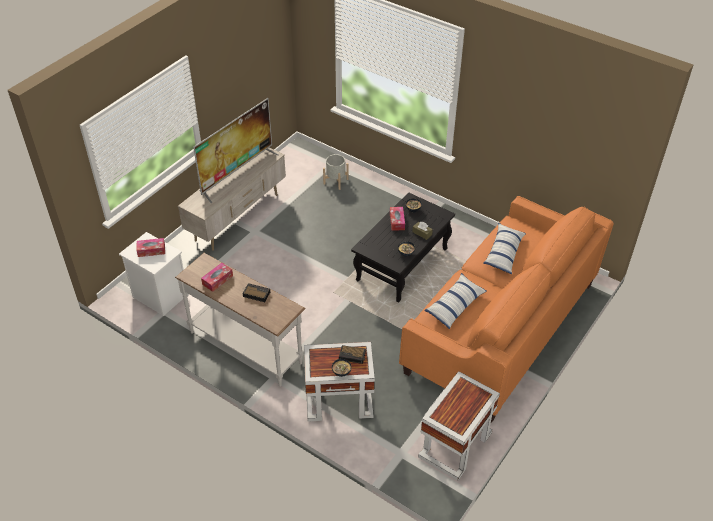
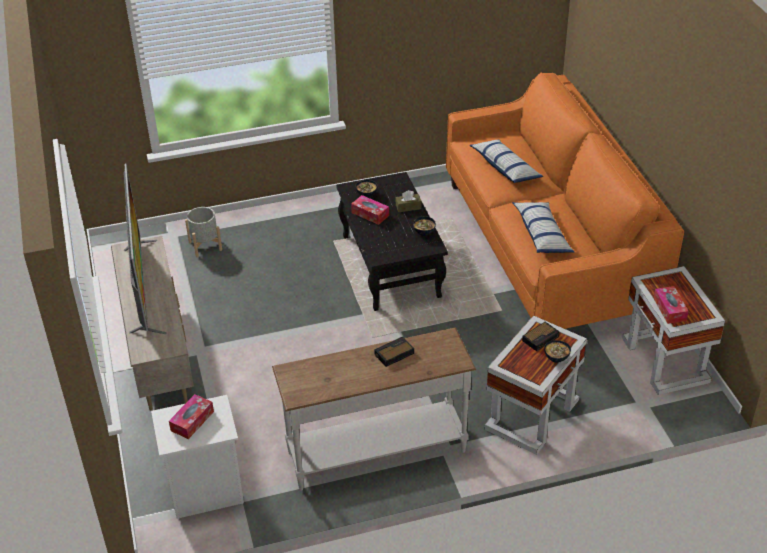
camera: 50 degrees left, 5 degrees down
tissue box [201,263,233,292] -> tissue box moved to [654,286,689,324]

